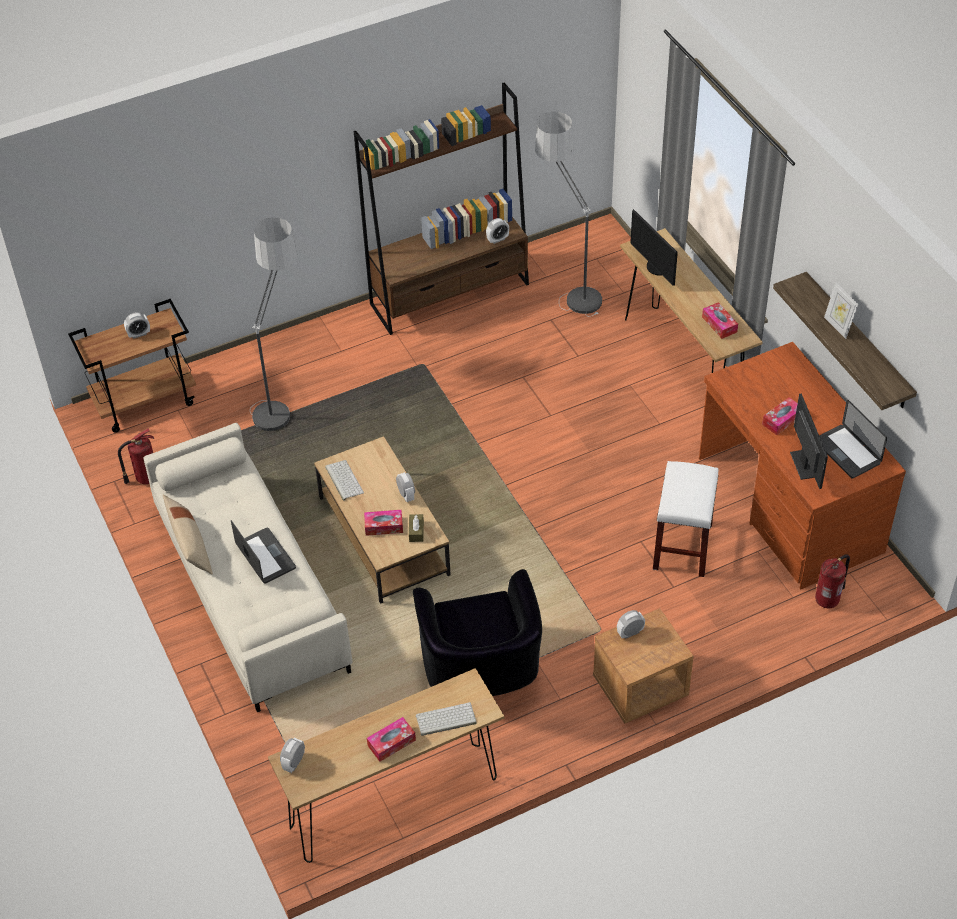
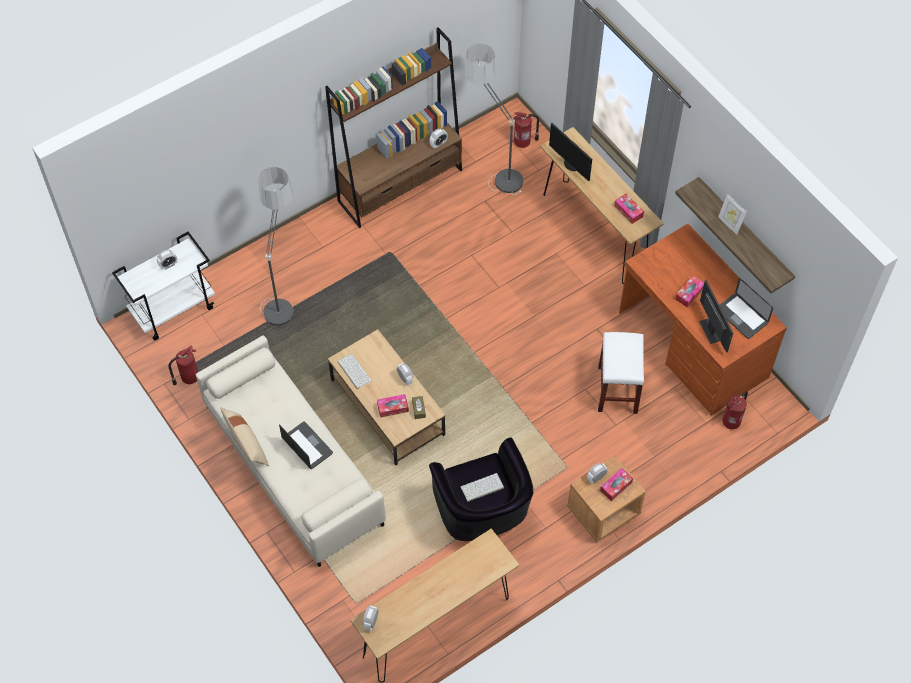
camera: 10 degrees left, 10 degrees up
brown cart [68,299,196,433] -> white cart [112,232,215,341]
tissue box [367,717,416,762] -> tissue box moved to [600,468,633,501]
keyboard [416,702,477,736] -> keyboard moved to [461,473,504,502]
none -> fire extinguisher [513,112,539,148]

